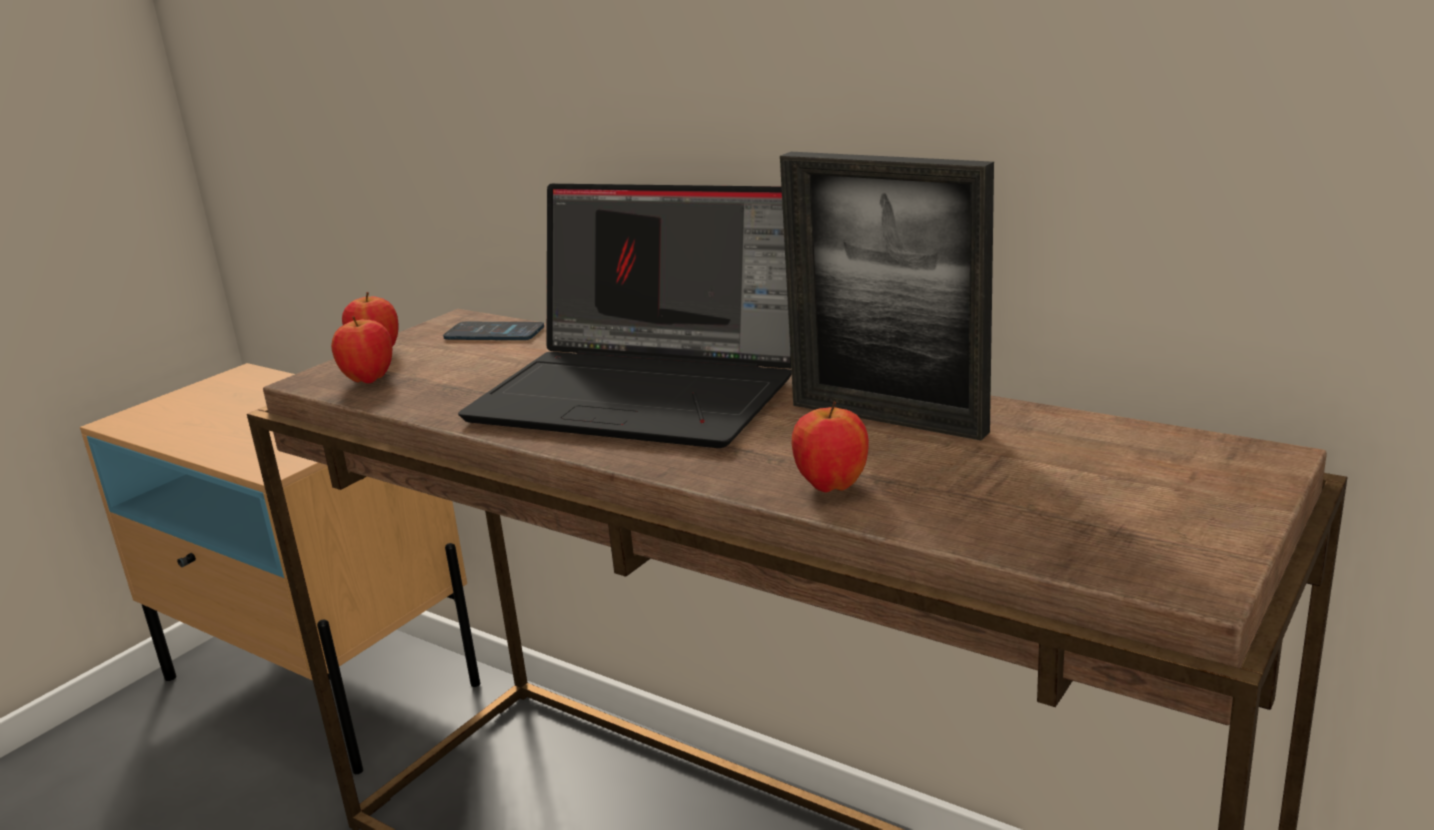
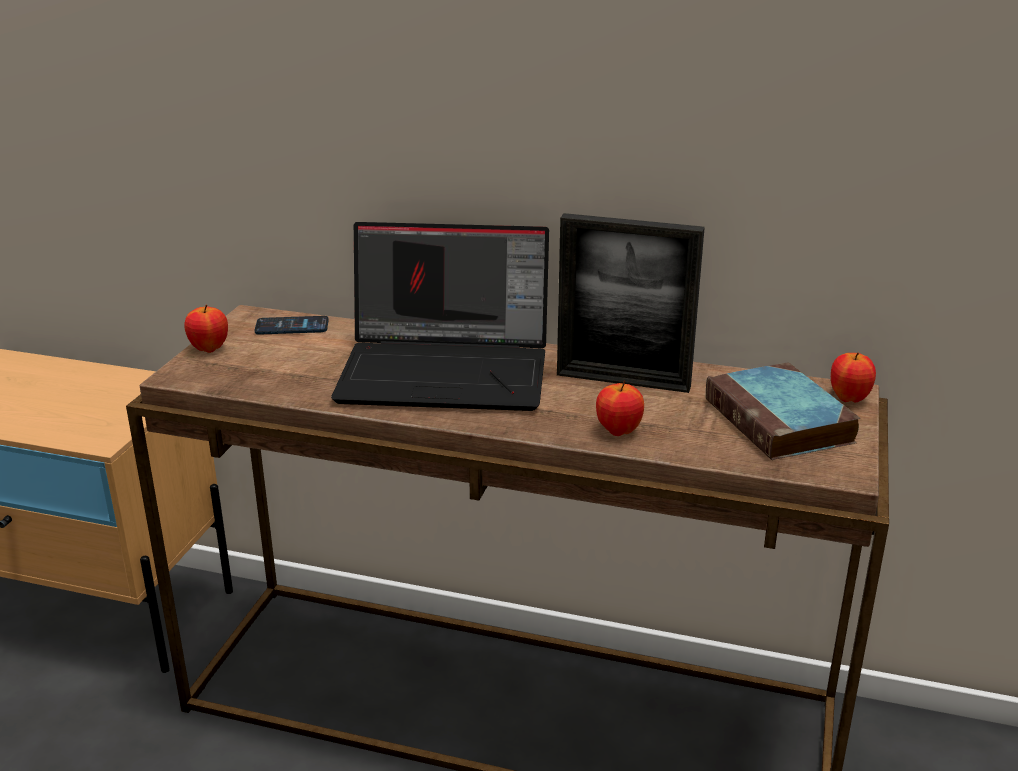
camera: 20 degrees left, 5 degrees up
apple [331,316,392,383] -> apple moved to [831,352,876,403]
none -> book [706,362,861,460]

